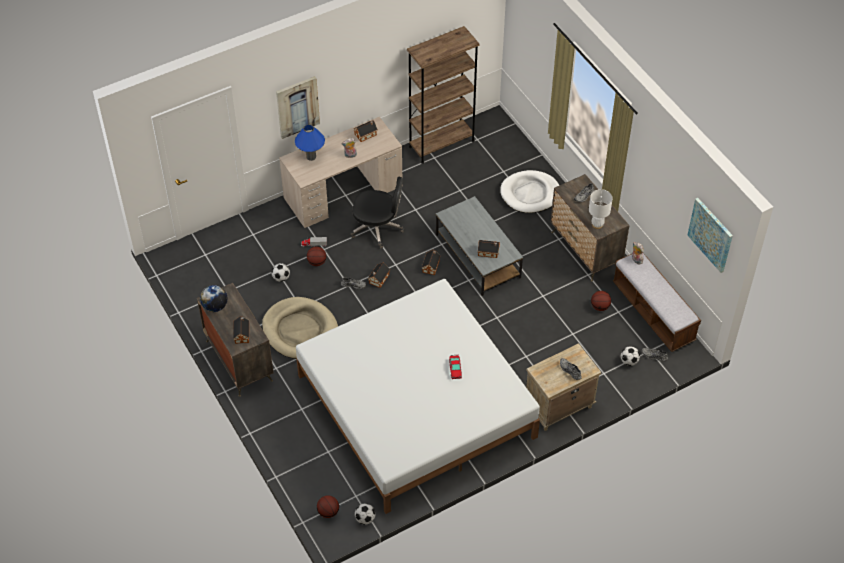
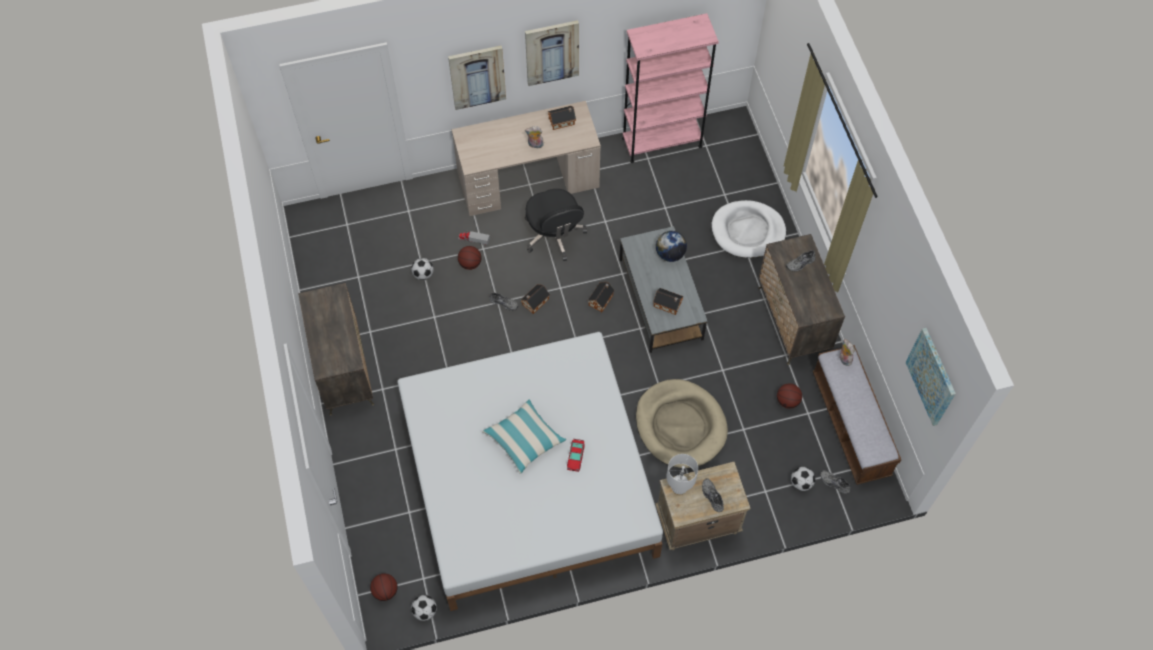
camera: 15 degrees right, 10 degrees up
globe [200,285,228,312] -> globe moved to [656,231,687,262]
toy house [233,316,249,344] -> none
beige dog bed [262,297,338,359] -> beige dog bed moved to [636,379,728,468]
blue table lamp [295,125,325,161] -> none
black office chair [351,177,405,249] -> black office chair turned 45 degrees clockwise [525,189,587,261]
brown bookcase [407,26,480,164] -> pink bookcase [622,13,719,163]
white table lamp [589,189,613,229] -> white table lamp moved to [666,454,698,495]
none -> pillow [482,399,566,474]
none -> picture [525,20,579,86]

